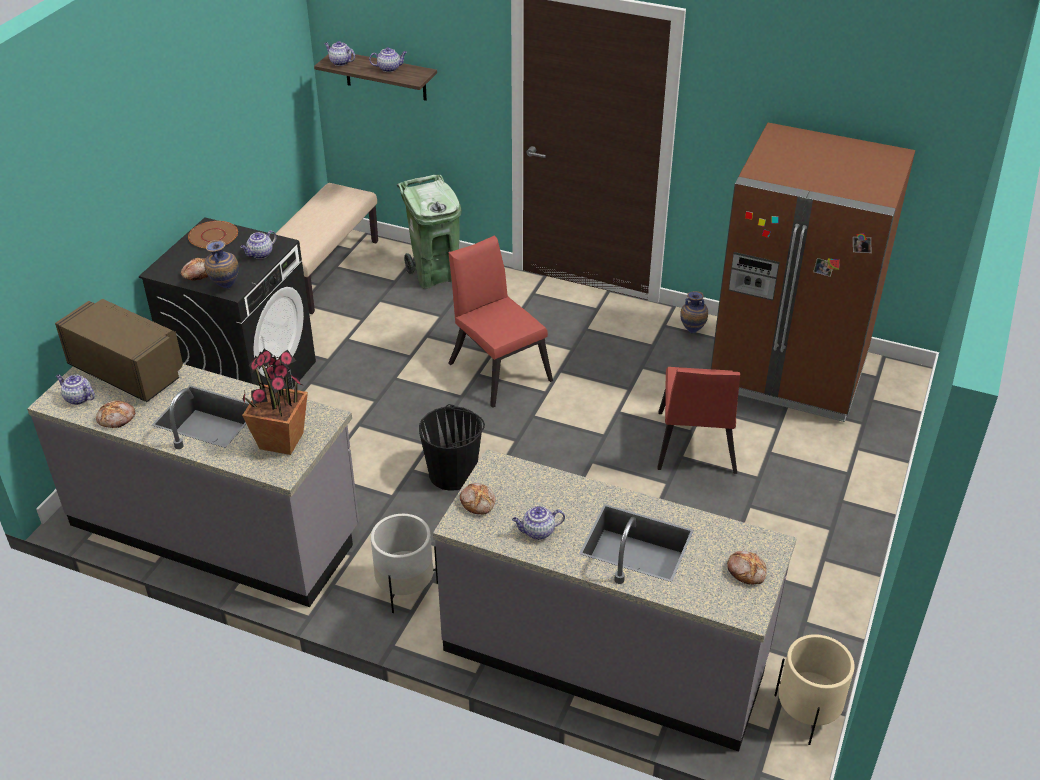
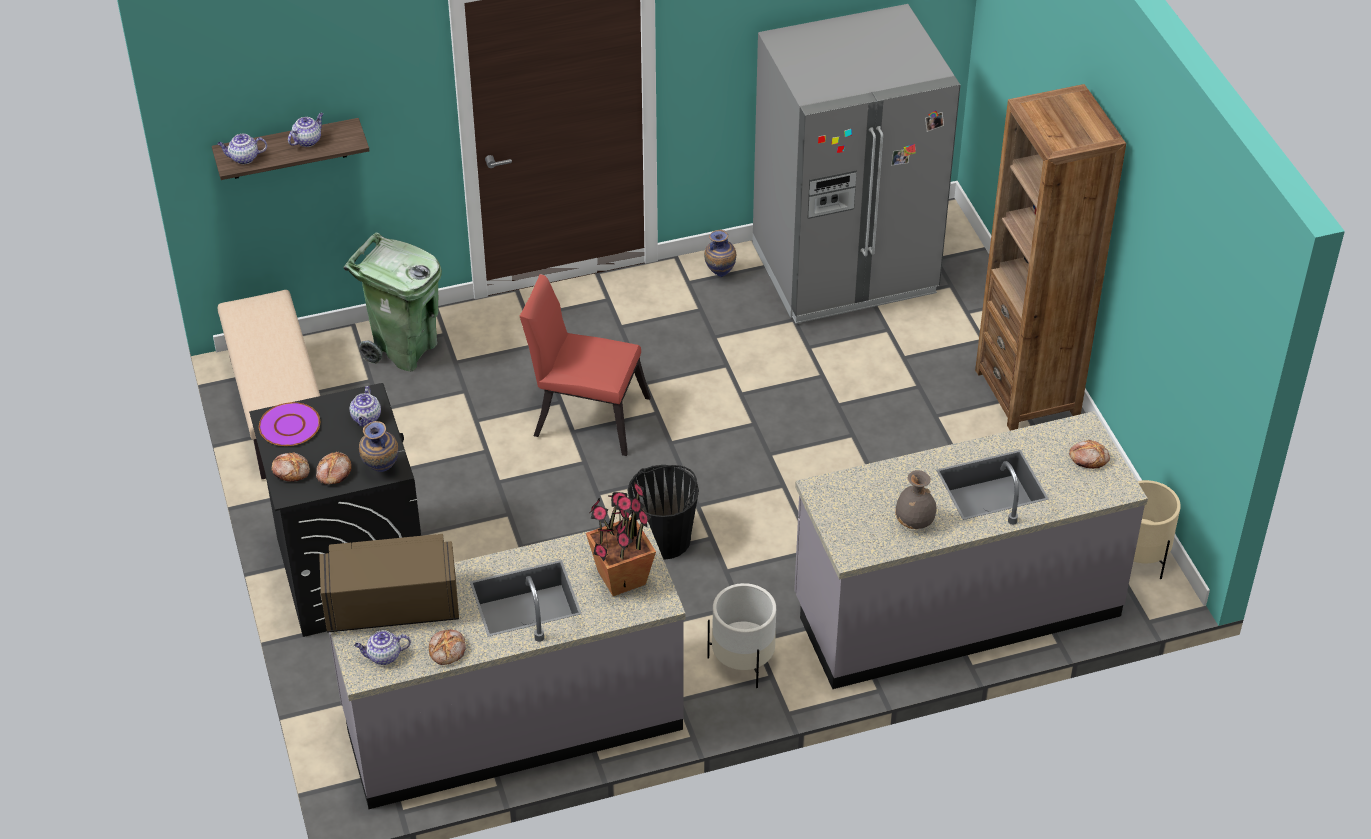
camera: 40 degrees left, 5 degrees up
brown plate [188,221,238,249] -> purple plate [259,402,320,446]
bread [460,483,496,515] -> bread moved to [272,452,310,482]
teapot [512,506,565,540] -> grey vase [895,470,937,529]
red chair [657,367,740,474] -> none
brown fridge [711,123,915,422] -> grey fridge [752,4,960,324]
none -> brown bookcase [975,84,1126,431]

